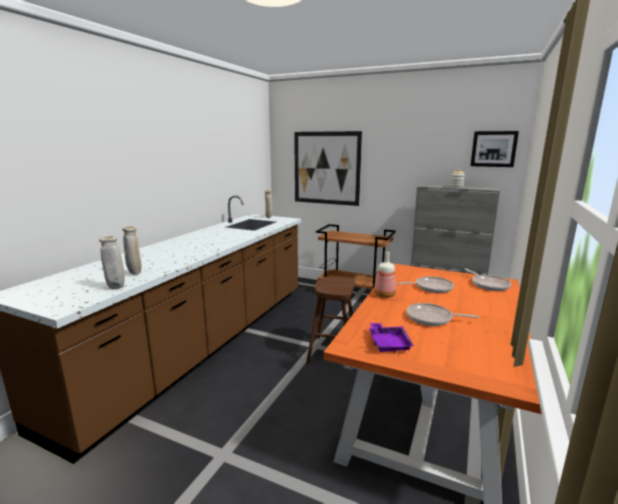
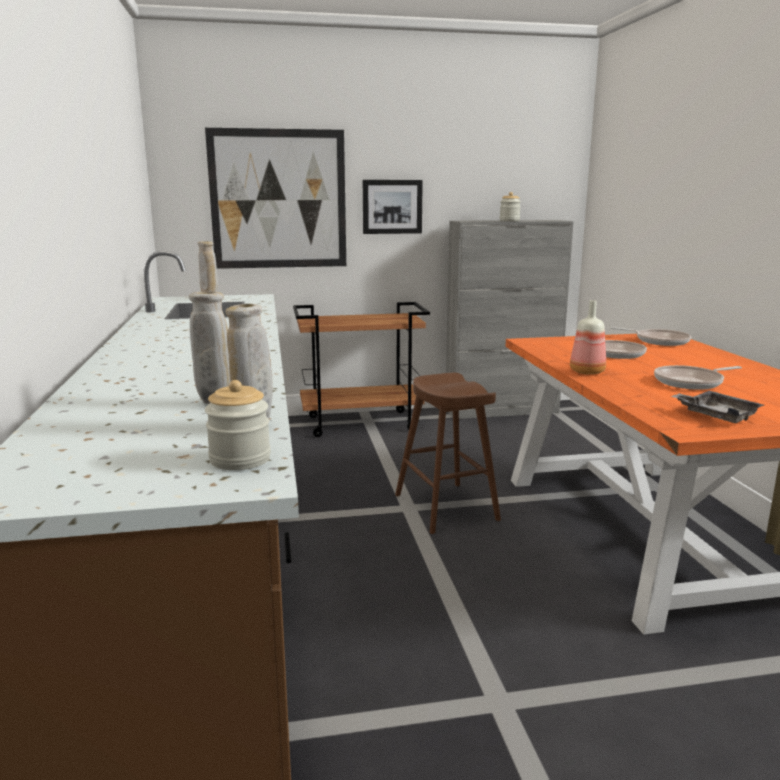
camera: 35 degrees left, 0 degrees up
purple tray [369,323,414,353] -> grey tray [671,391,764,423]
picture [470,131,519,167] -> picture moved to [363,180,423,234]
none -> jar [205,380,271,470]

